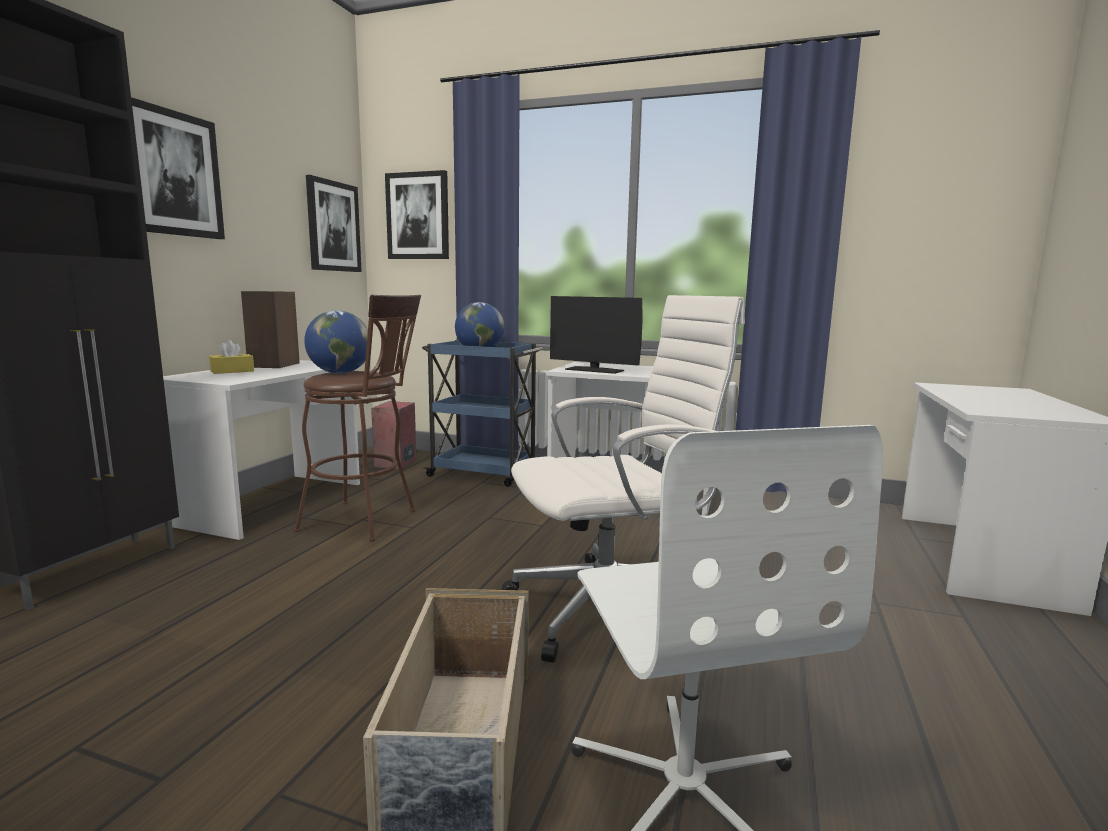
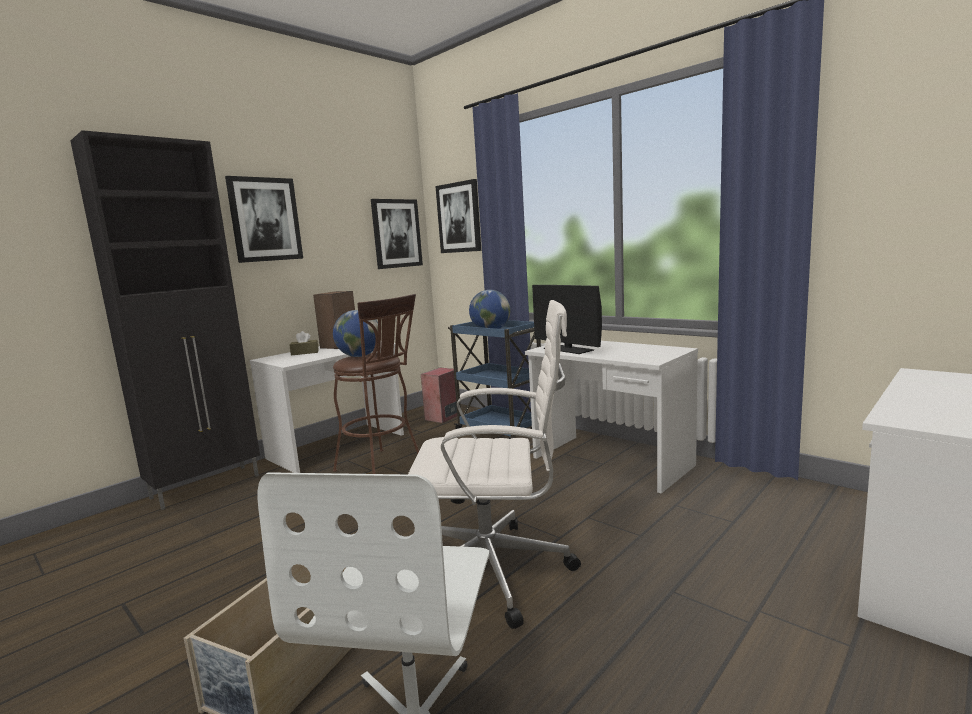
camera: 25 degrees right, 0 degrees up
yellow tissue box [209,340,254,374] -> brown tissue box [290,331,319,356]

